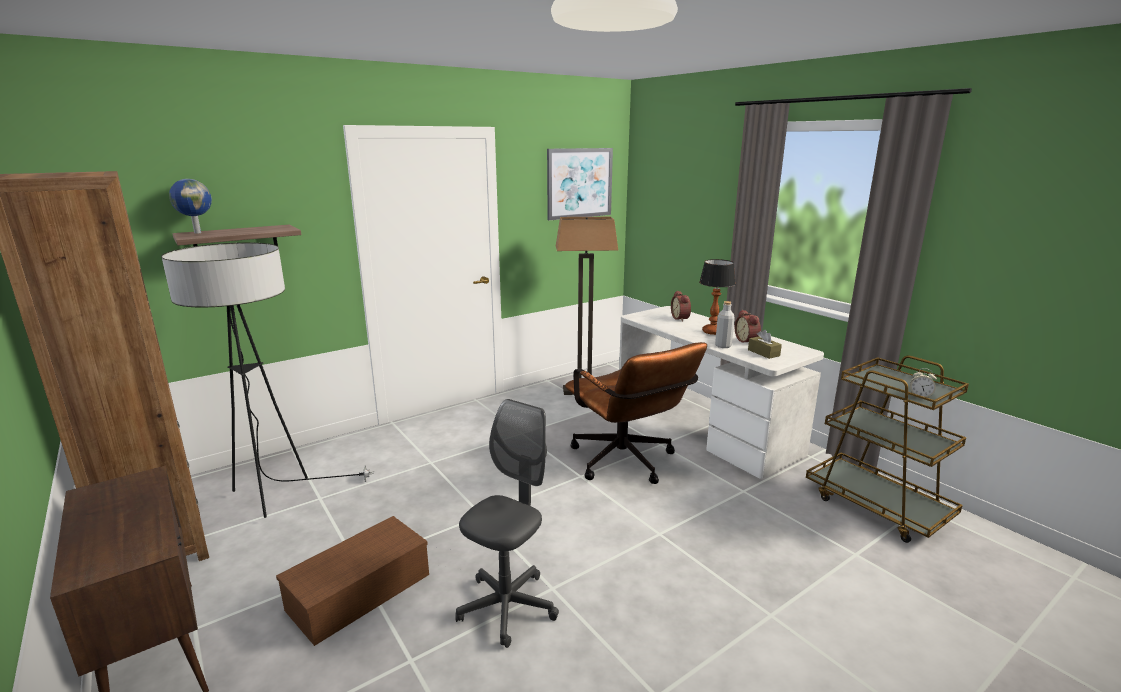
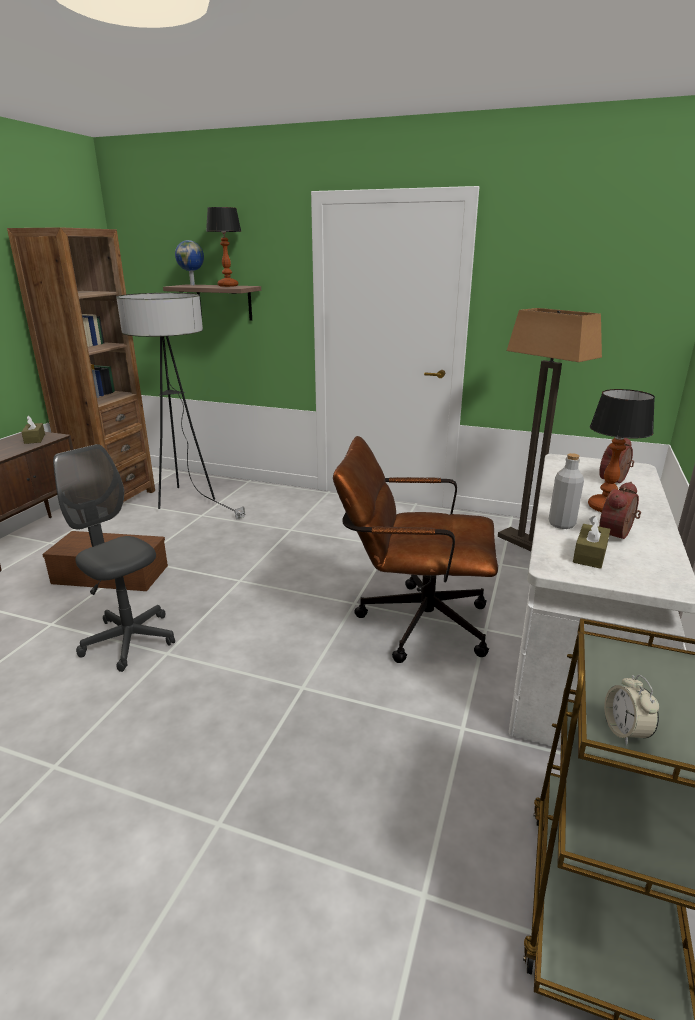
camera: 55 degrees right, 5 degrees up
grey office chair [455,399,559,648] -> grey office chair turned 135 degrees counterclockwise [53,444,175,672]
picture [547,148,613,220] -> none
brown office chair [565,342,707,484] -> brown office chair turned 75 degrees clockwise [333,436,498,663]
none -> brown tissue box [21,416,45,444]
none -> table lamp [206,207,242,287]

